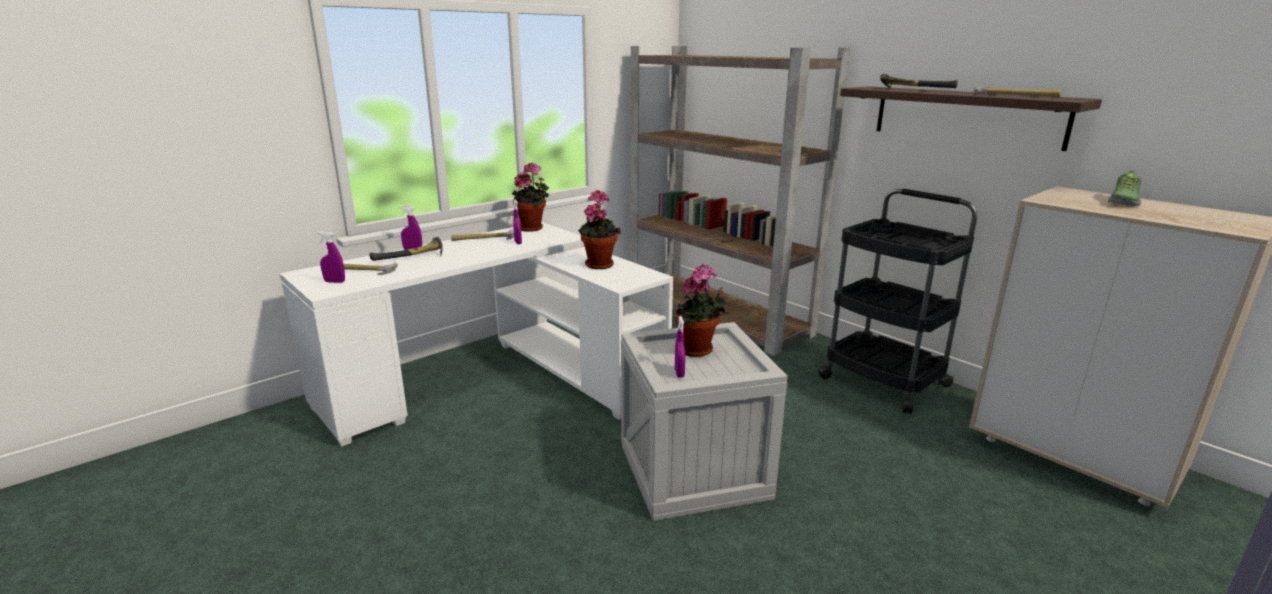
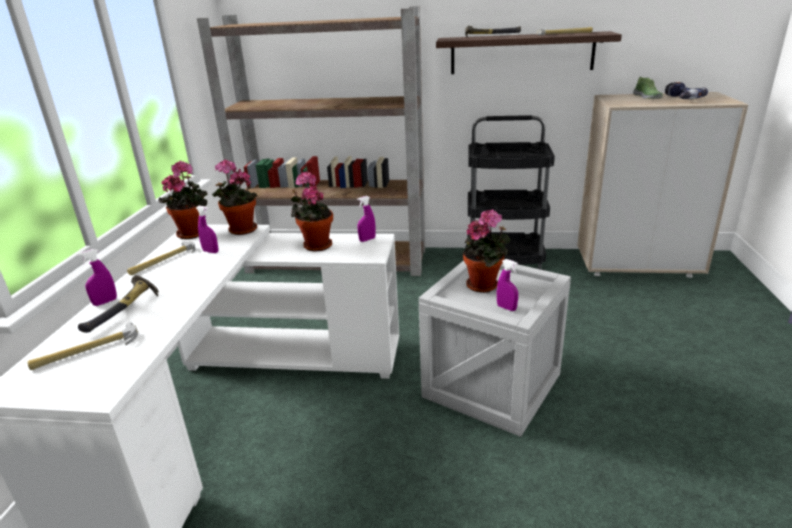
camera: 40 degrees left, 5 degrees up
purple spray bottle [317,231,345,283] -> purple spray bottle moved to [357,196,376,242]
none -> potted plant [212,159,257,235]
none -> power drill [665,82,708,99]

